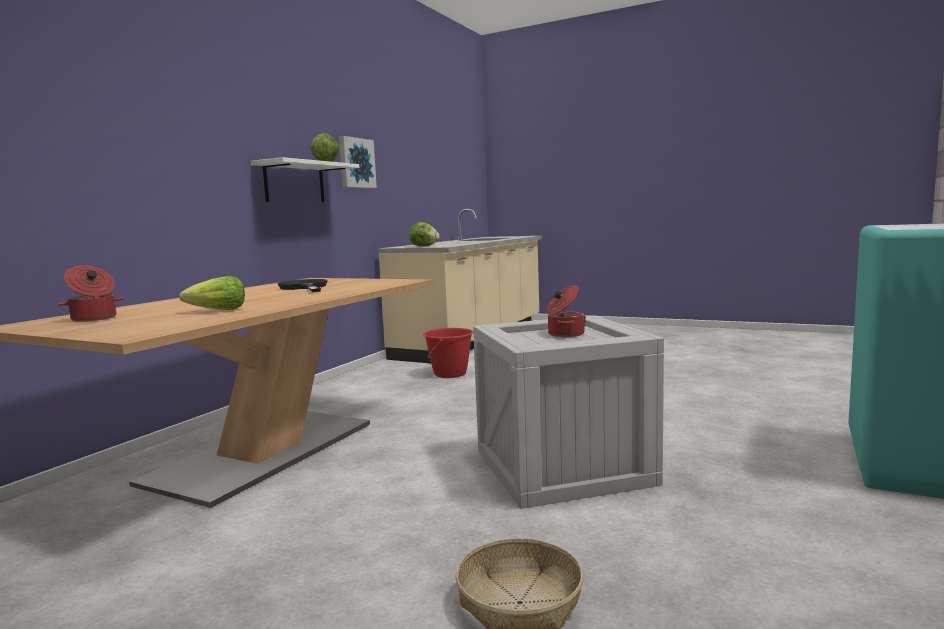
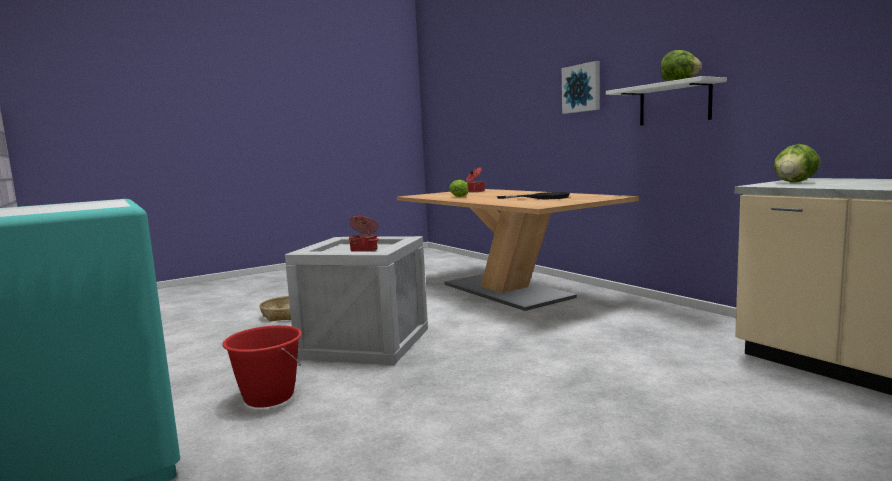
camera: 120 degrees right, 0 degrees up
picture [339,136,377,188] -> picture moved to [562,61,600,114]
red bucket [423,328,473,378] -> red bucket moved to [222,325,302,408]

